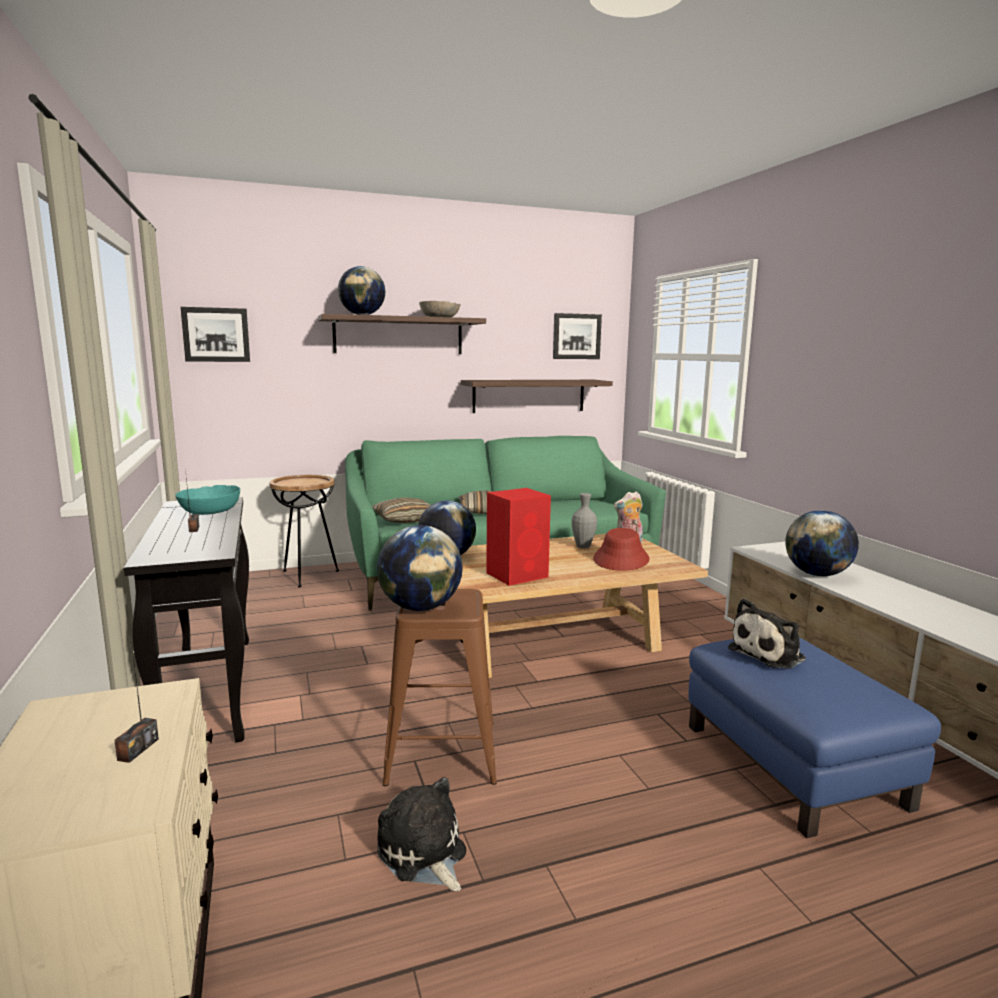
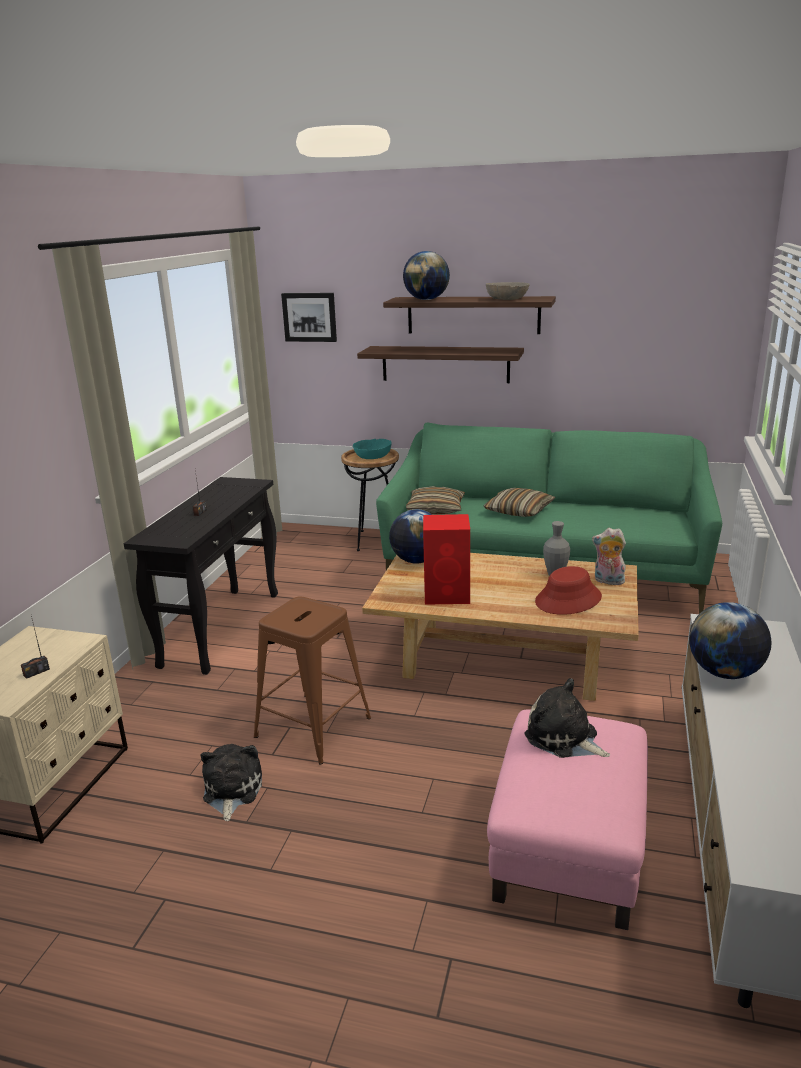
camera: 35 degrees right, 10 degrees up
turquoise bowl [175,485,240,515] -> turquoise bowl moved to [353,439,392,459]
globe [377,525,463,611] -> none
shelf [461,380,613,413] -> shelf moved to [357,346,524,383]
picture [553,313,602,359] -> none
blue ottoman [688,637,941,838] -> pink ottoman [487,709,648,930]
plush toy [728,598,806,669] -> plush toy turned 45 degrees clockwise [524,678,610,758]

